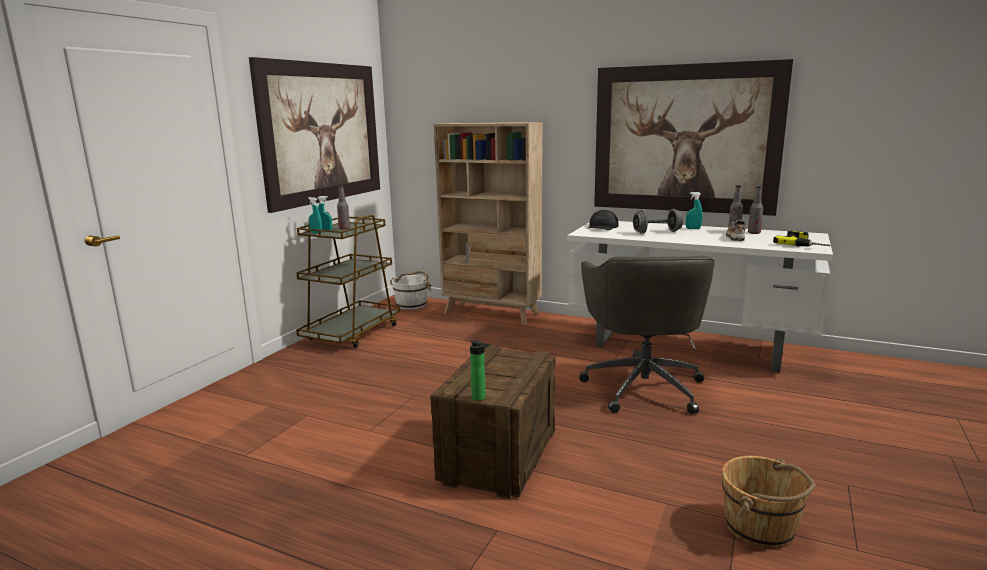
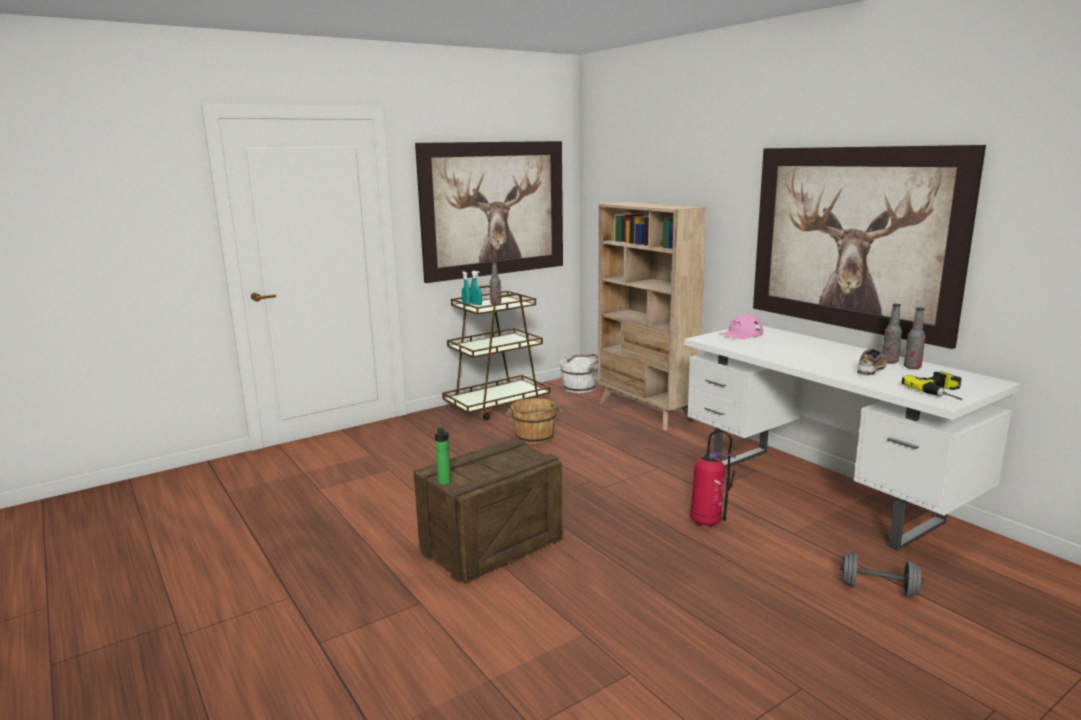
camera: 30 degrees right, 0 degrees up
grey office chair [579,256,715,414] -> fire extinguisher [690,430,736,526]
black cap [586,210,618,230] -> pink cap [718,314,763,339]
grey dumbbell [633,209,683,234] -> grey dumbbell moved to [840,552,923,598]
turquoise spray bottle [686,192,703,229] -> none
brown bucket [722,456,816,549] -> brown bucket moved to [504,398,563,444]

